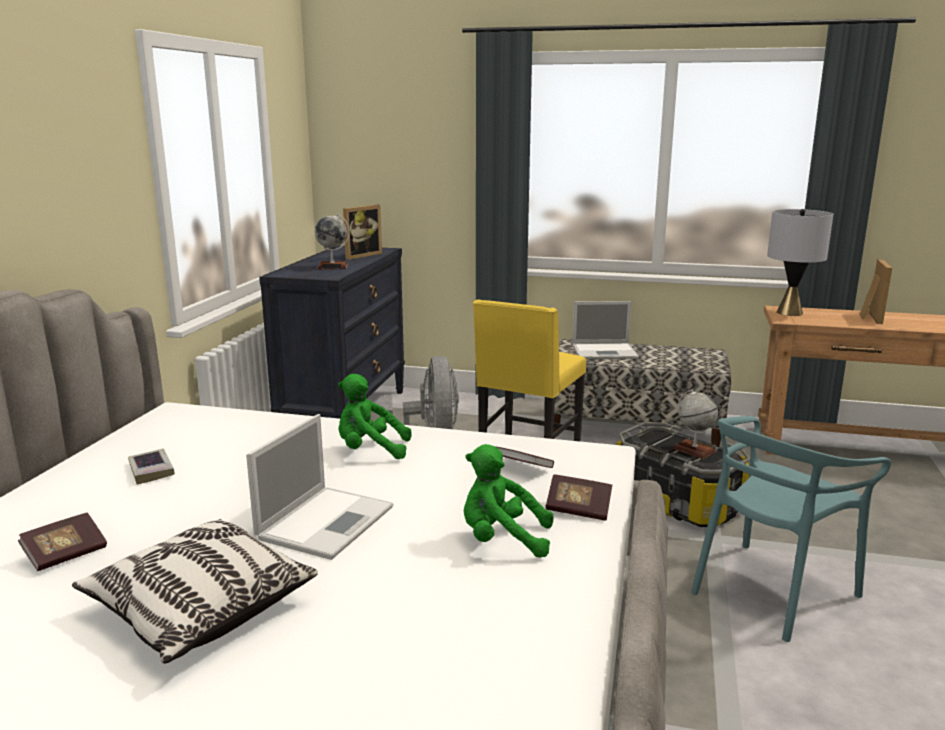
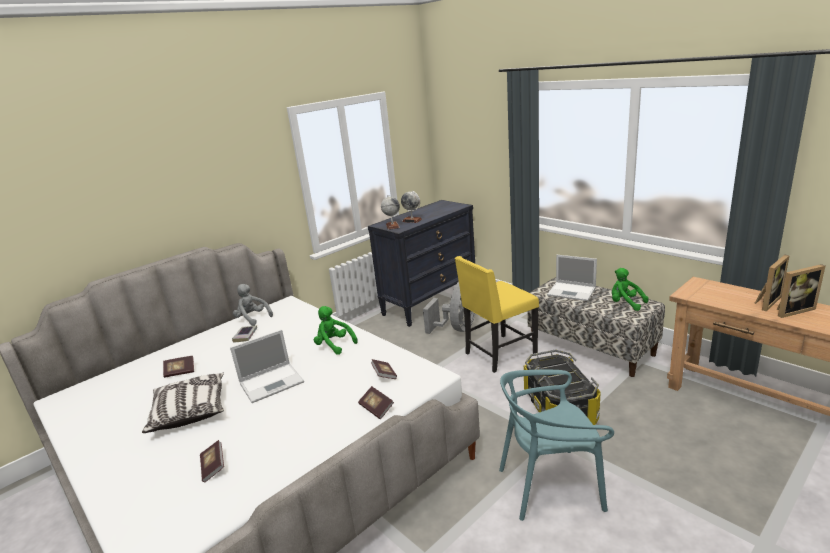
camera: 35 degrees right, 5 degrees up
picture frame [343,205,382,260] -> picture frame moved to [777,264,826,318]
green plush toy [464,444,553,558] -> green plush toy moved to [612,268,649,311]
globe [673,389,718,459] -> globe moved to [381,195,400,230]
grey table lamp [767,209,833,316] -> none
none -> book [200,440,224,482]
none -> grey plush toy [233,284,273,326]

